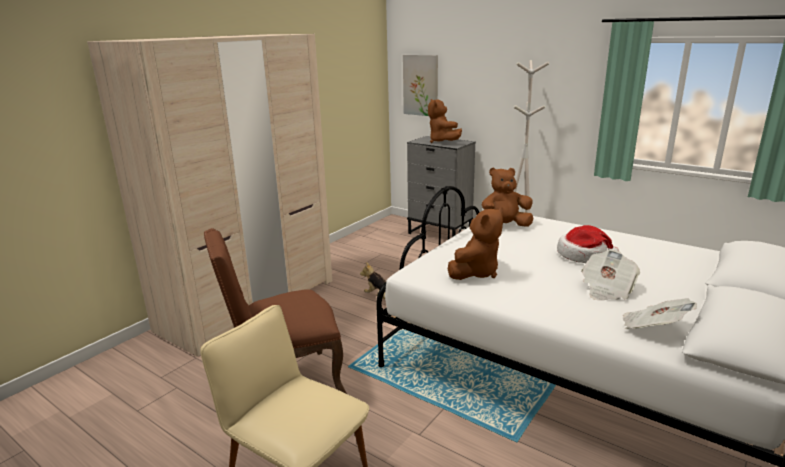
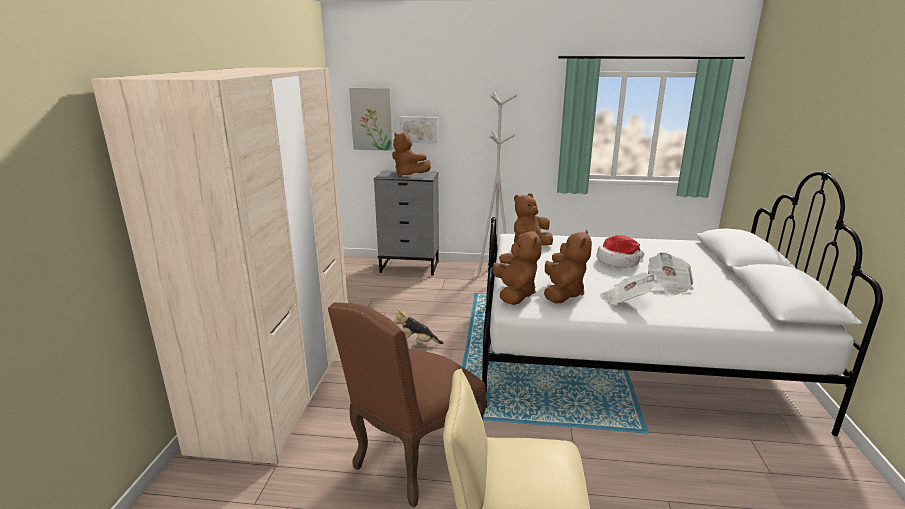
camera: 30 degrees left, 0 degrees up
newspaper [623,298,697,329] -> newspaper moved to [600,273,657,305]
none -> picture [400,117,438,143]
none -> brown plush toy [492,228,542,305]

